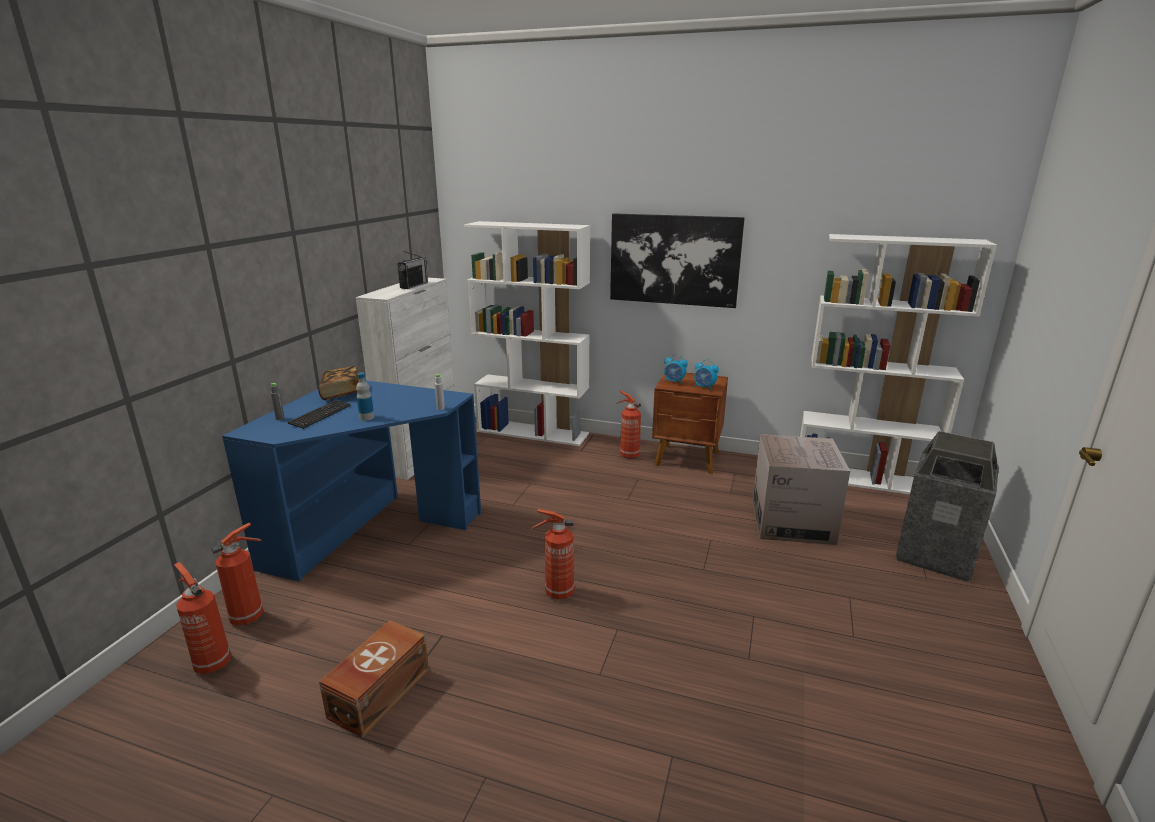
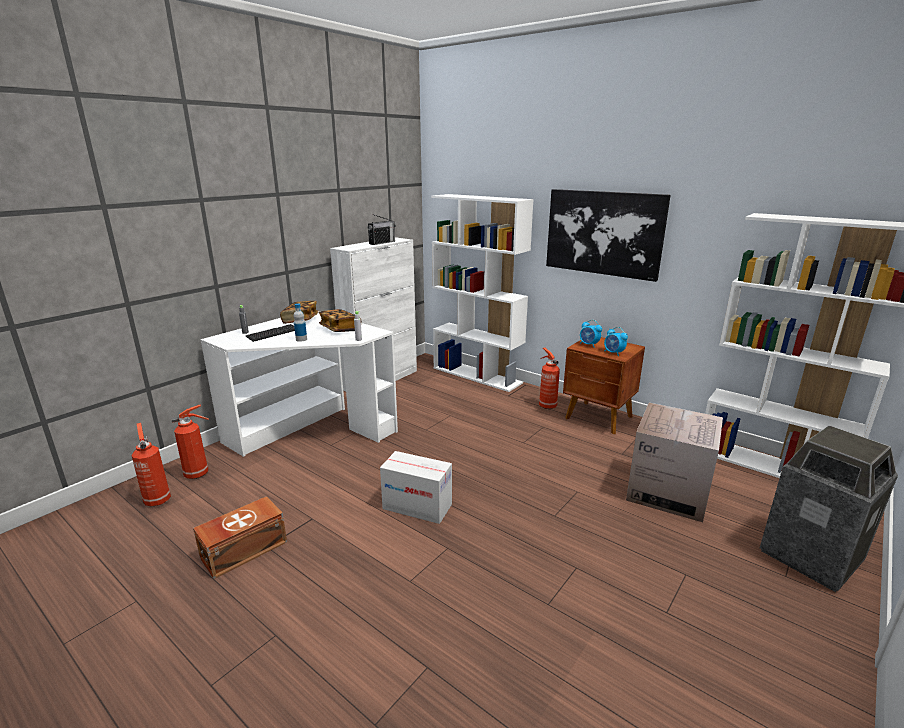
camera: 20 degrees right, 0 degrees up
blue desk [222,380,481,582] -> white desk [200,311,398,457]
fire extinguisher [531,509,574,600] -> cardboard box [380,451,452,524]
none -> book [319,309,361,332]

